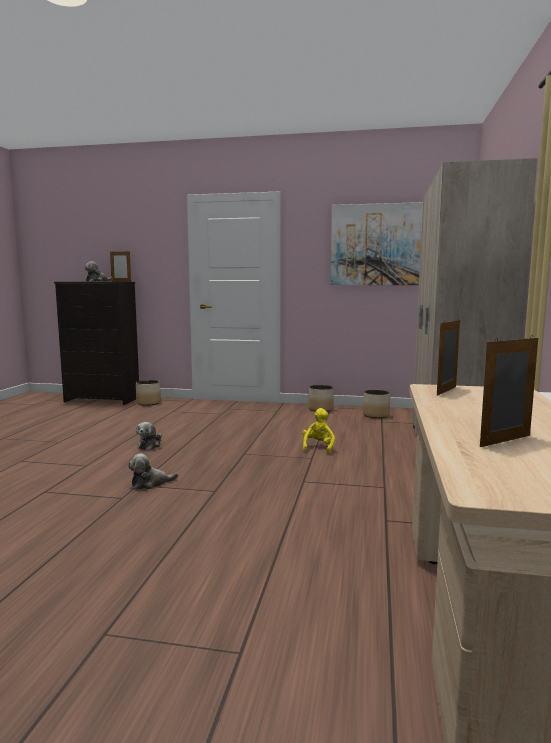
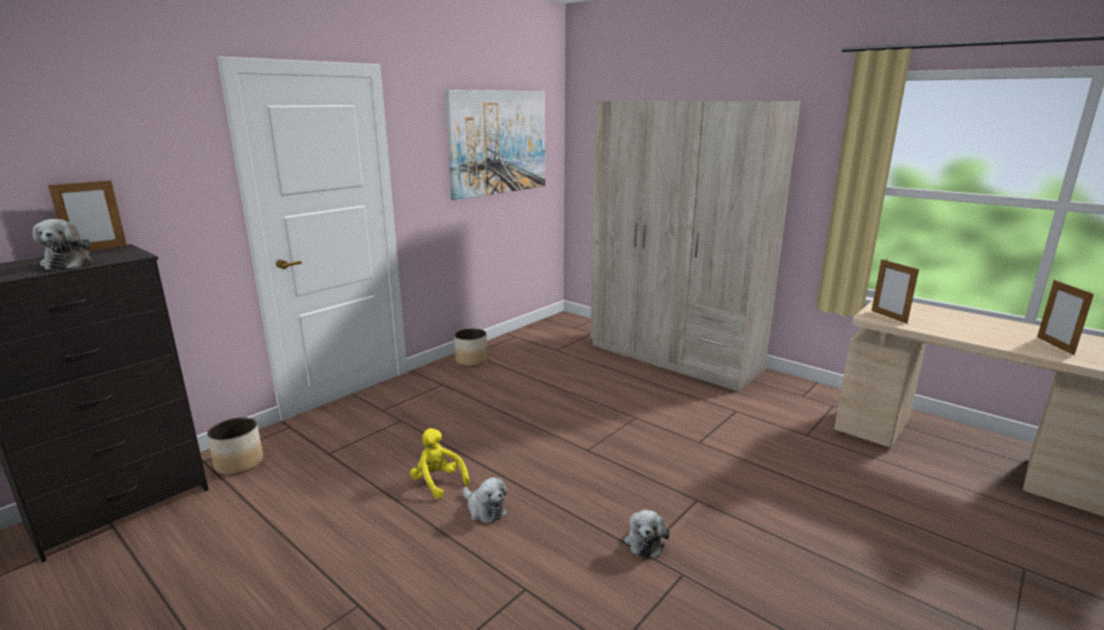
camera: 60 degrees left, 10 degrees up
yellow plush toy [302,408,335,454] -> yellow plush toy moved to [410,428,469,499]
planter [363,390,390,418] -> none

